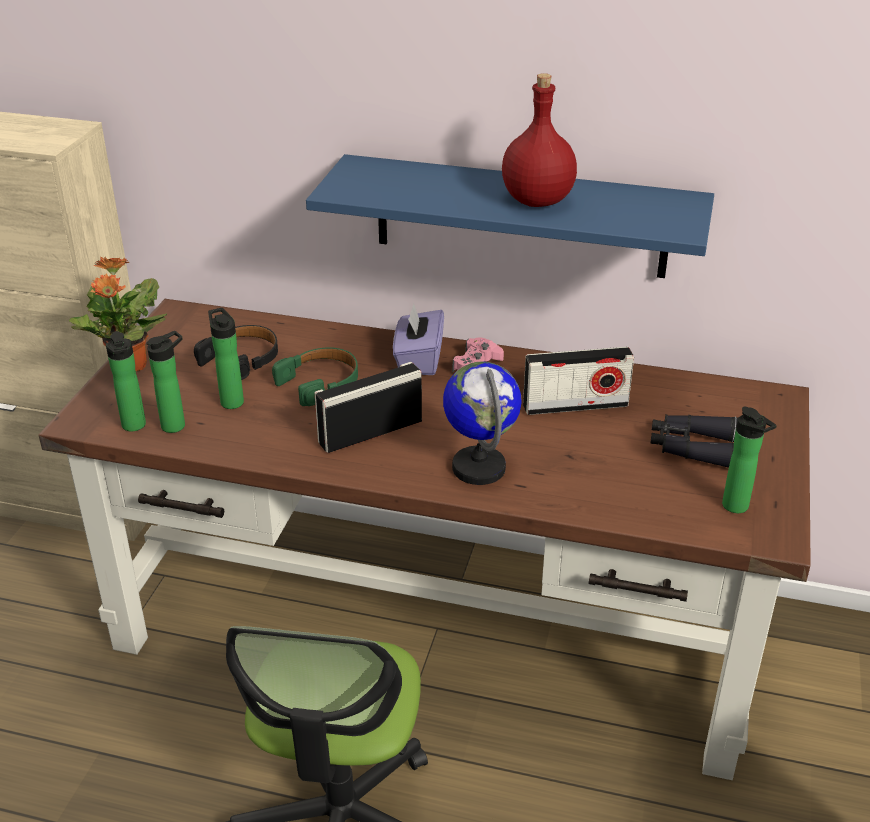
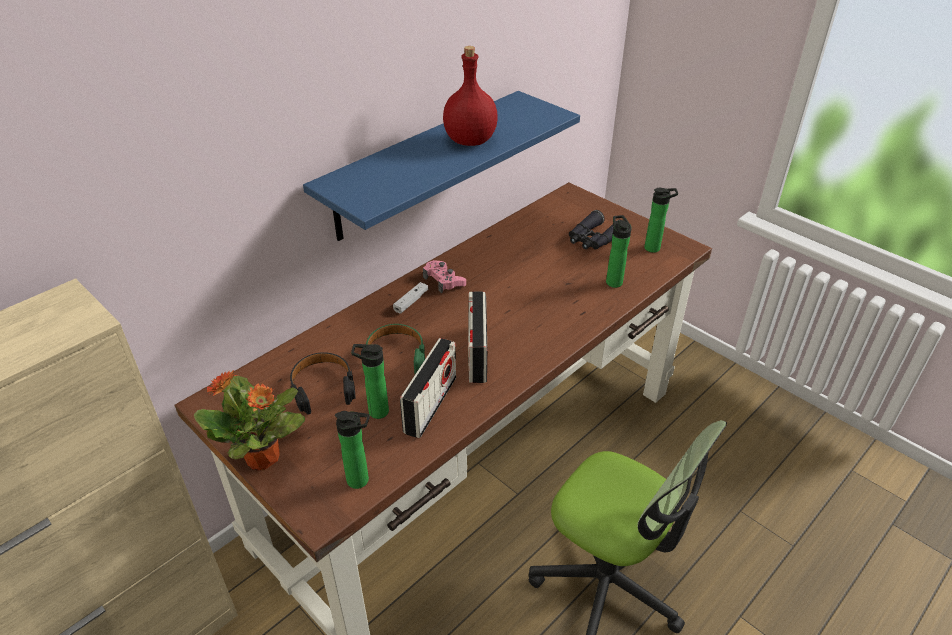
camera: 60 degrees left, 5 degrees up
bottle [146,331,185,433] -> bottle moved to [606,215,632,288]
purple tissue box [393,303,444,375] -> white game controller [393,282,429,314]
globe [443,361,522,485] -> none
radio [523,347,634,415] -> radio moved to [400,338,456,438]

